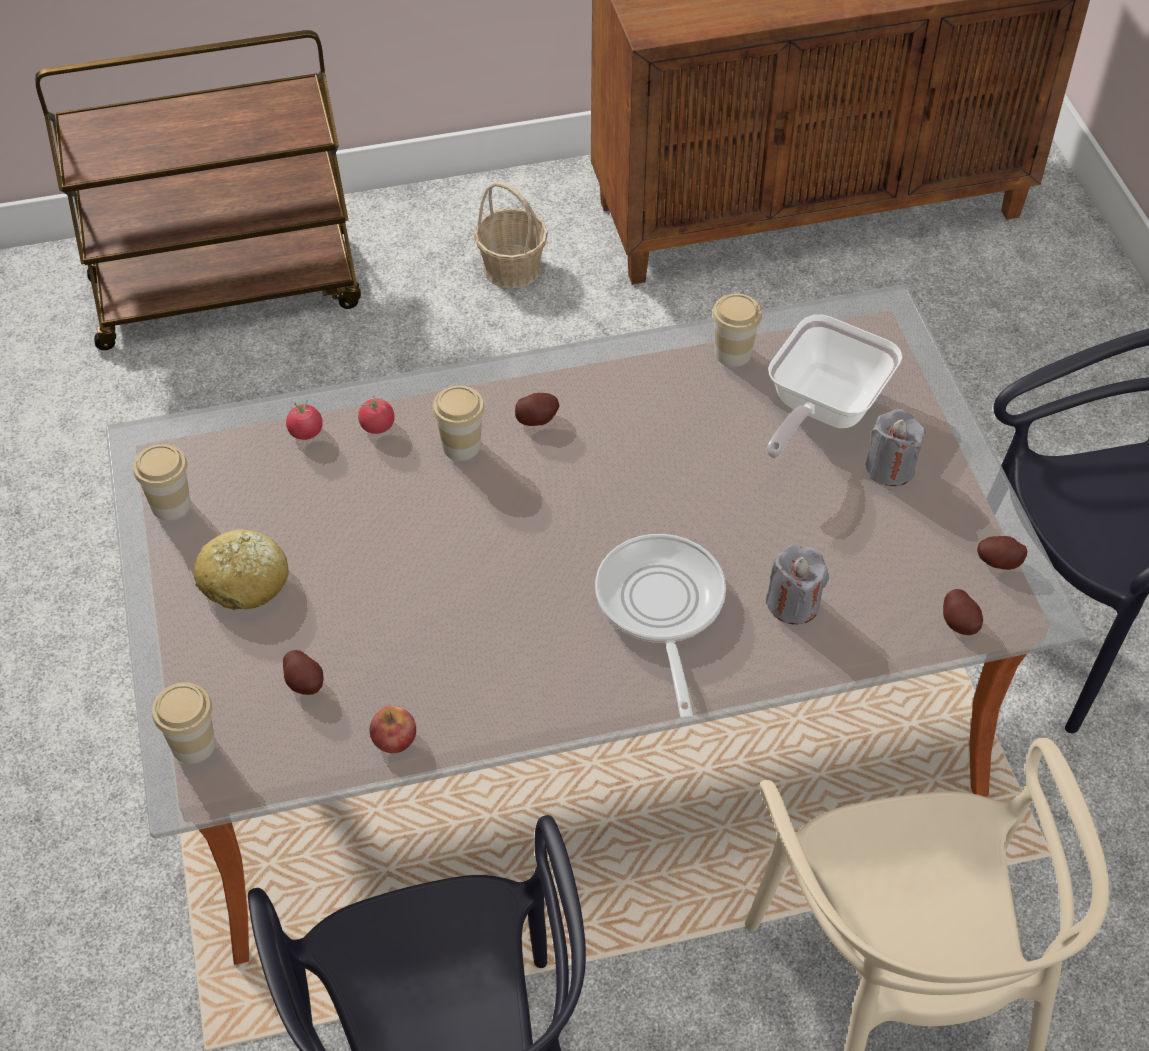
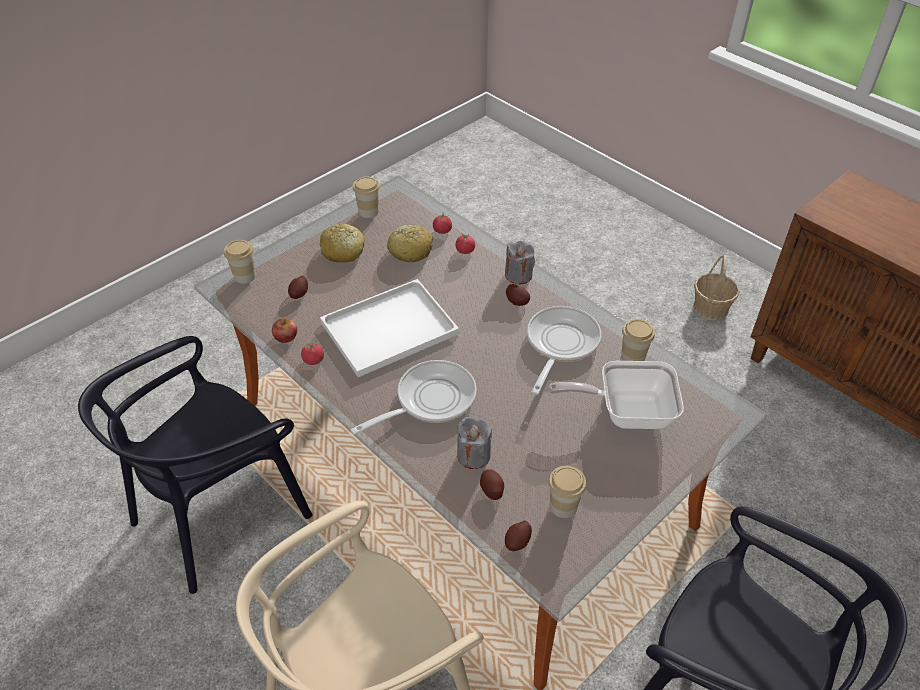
camera: 60 degrees right, 5 degrees down
brown cart [35,30,361,350] -> none
cup [432,385,485,461] -> cup moved to [548,465,586,518]
grey candle [866,409,926,486] -> grey candle moved to [505,241,535,284]
potato [977,536,1028,570] -> potato moved to [480,469,504,500]
none -> tomato [301,340,324,365]
none -> white tray [320,279,459,377]
none -> bread [387,225,433,262]
none -> frying pan [527,306,601,395]

